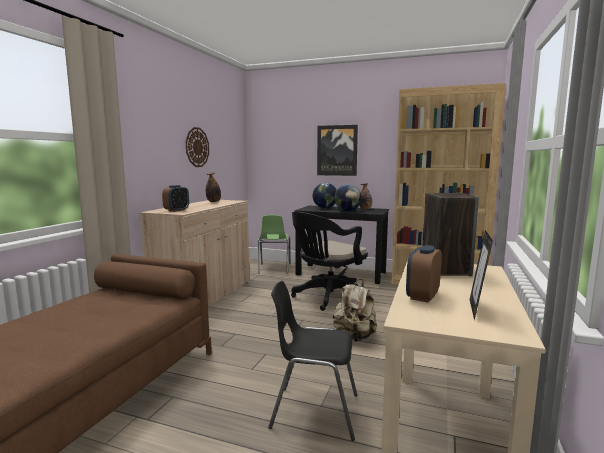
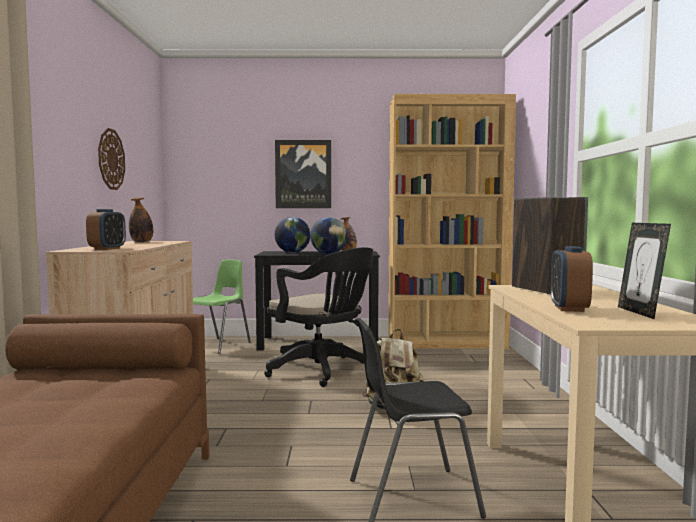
camera: 20 degrees left, 5 degrees down
green chair [258,215,291,274] -> green chair turned 135 degrees counterclockwise [193,259,251,354]
black office chair [291,212,368,311] -> black office chair turned 75 degrees counterclockwise [264,247,373,387]

